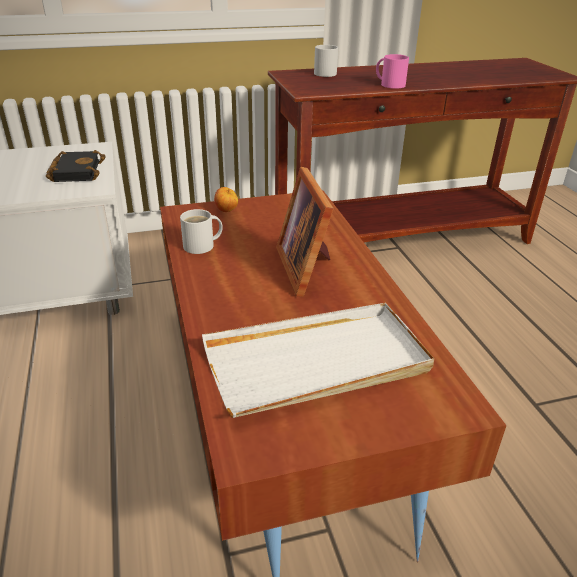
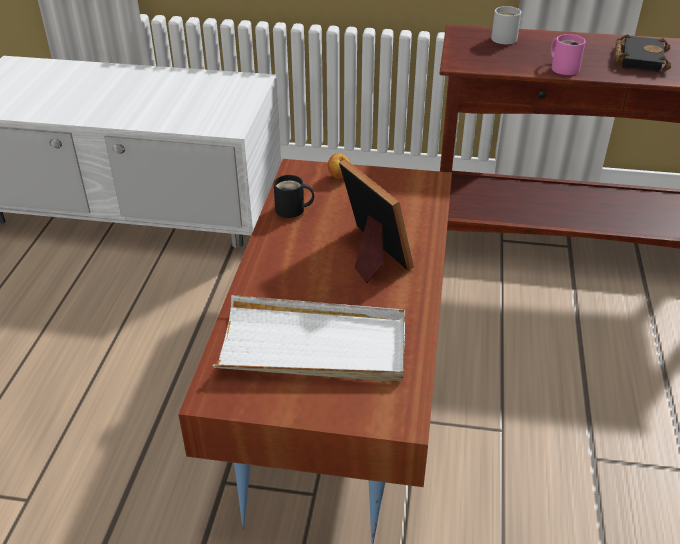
camera: 25 degrees right, 5 degrees up
black book [46,150,106,182] -> black book moved to [614,34,671,72]
white mug [180,209,223,254] -> black mug [274,175,314,218]
picture frame [276,167,334,297] -> picture frame turned 135 degrees clockwise [339,159,414,283]

